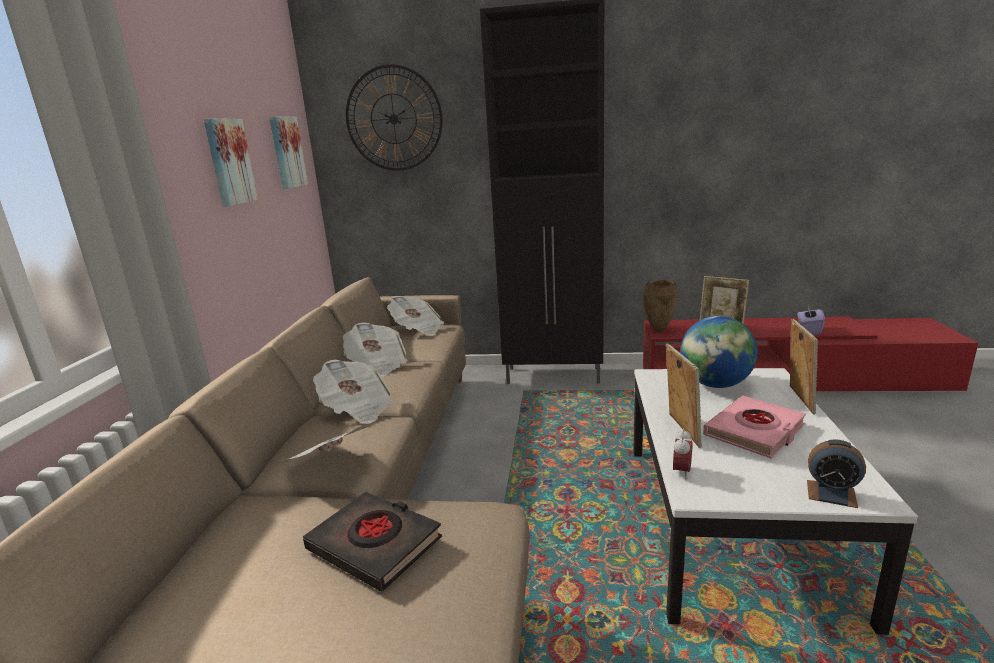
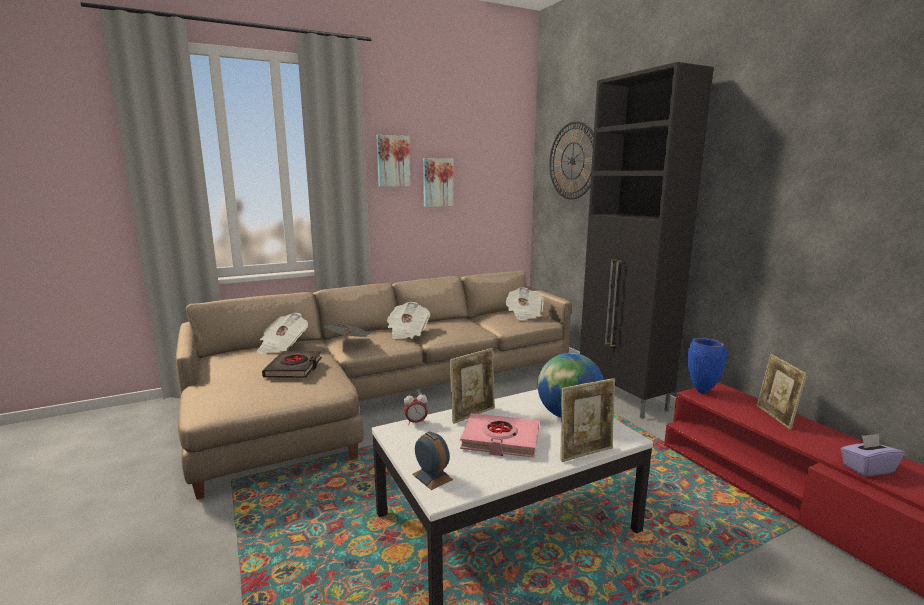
camera: 55 degrees right, 5 degrees down
picture [269,116,308,189] -> picture moved to [376,135,411,187]
newspaper [343,322,407,377] -> newspaper moved to [257,313,308,354]
brown vase [643,280,678,332] -> blue vase [688,338,727,394]
alarm clock [807,440,866,508] -> alarm clock turned 150 degrees clockwise [412,431,453,490]

